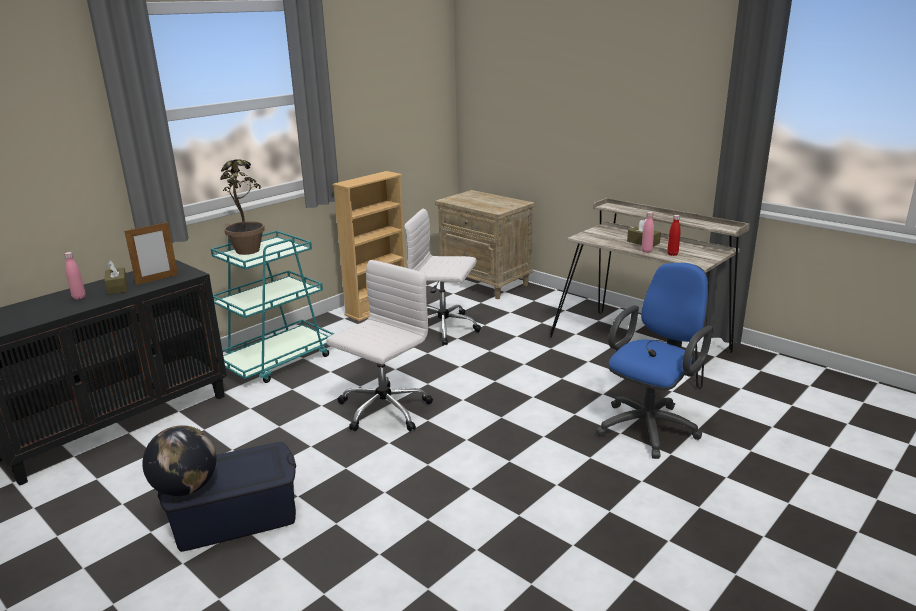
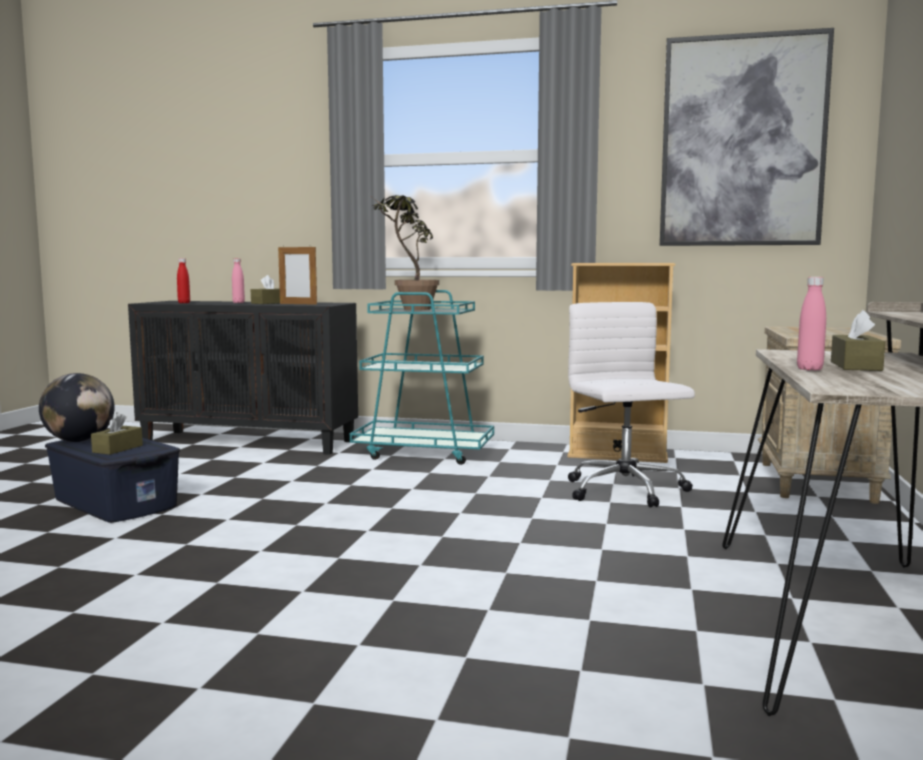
camera: 60 degrees right, 15 degrees down
white office chair [326,260,433,431] -> none
blue office chair [596,263,713,459] -> none
red bottle [667,215,681,256] -> red bottle moved to [177,258,190,303]
none -> brown tissue box [91,412,143,455]
none -> picture [660,28,834,246]

